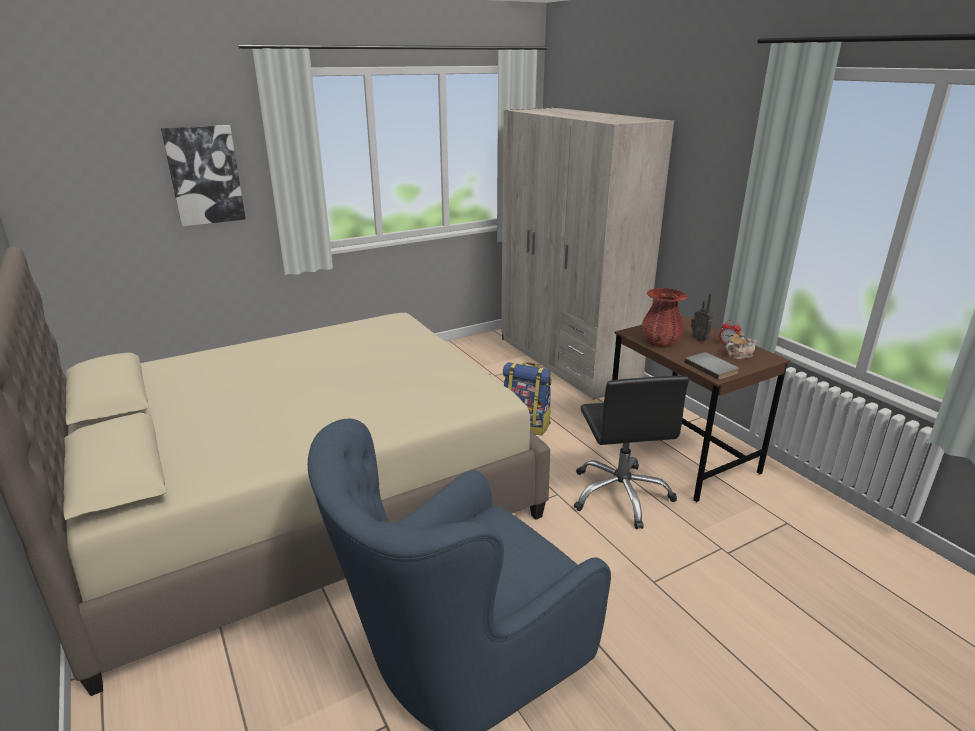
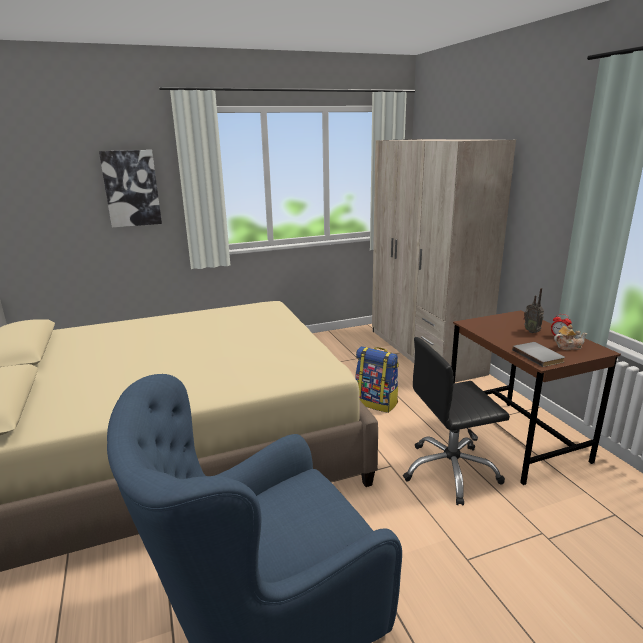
camera: 10 degrees right, 5 degrees down
black office chair [574,376,689,529] -> black office chair turned 75 degrees clockwise [403,337,510,506]
red vase [642,288,687,347] -> none

